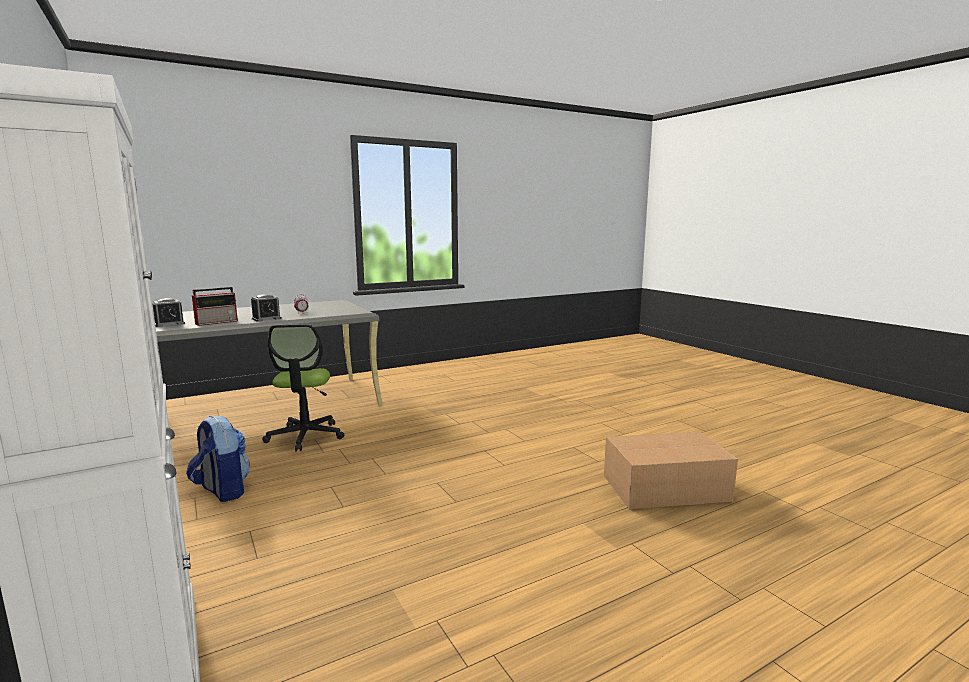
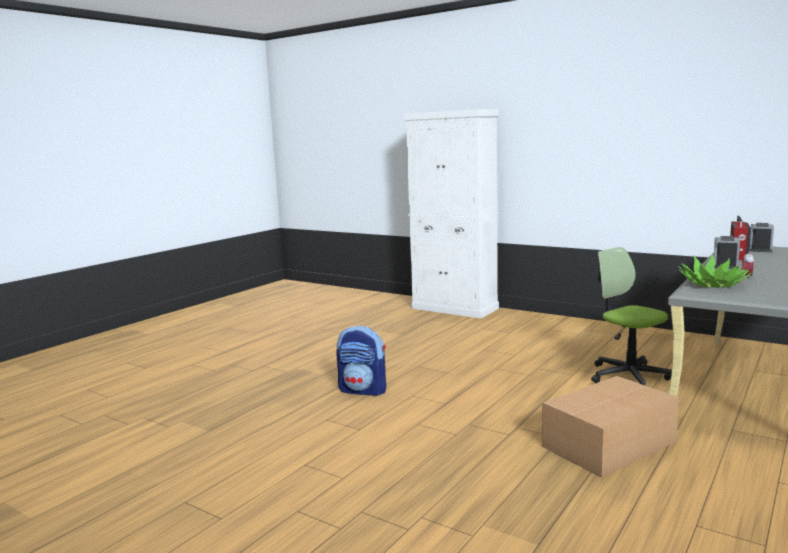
camera: 155 degrees right, 0 degrees up
backpack [186,416,250,502] -> backpack moved to [336,326,386,396]
cardboard box [604,432,738,509] -> cardboard box moved to [542,376,679,477]
none -> potted plant [678,255,752,288]

